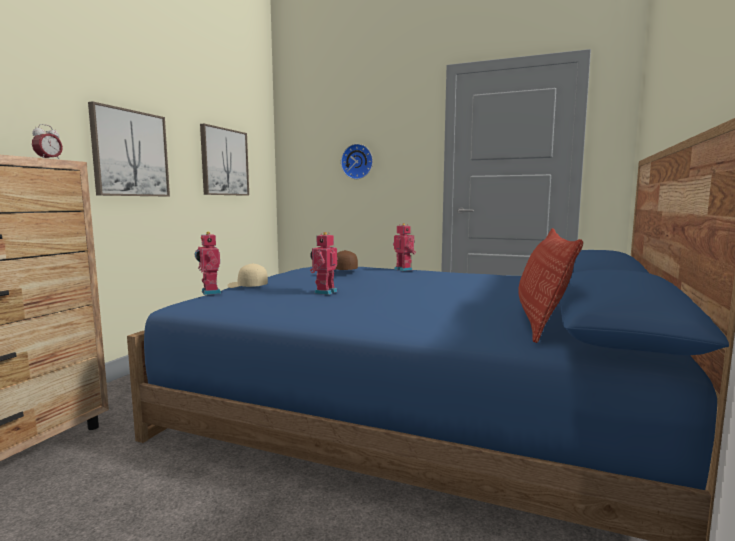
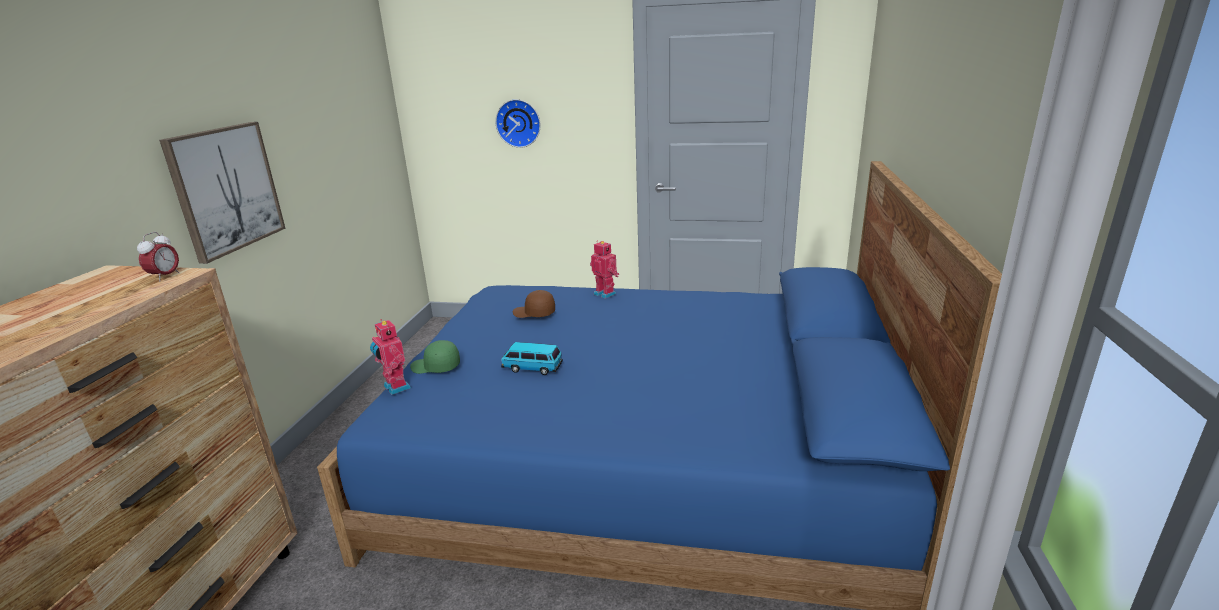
camera: 10 degrees left, 15 degrees up
picture [200,124,249,196] -> none
beige cap [228,263,268,288] -> green cap [410,340,460,374]
toy robot [310,232,337,295] -> toy car [501,342,563,375]
pillow [518,228,583,343] -> none

